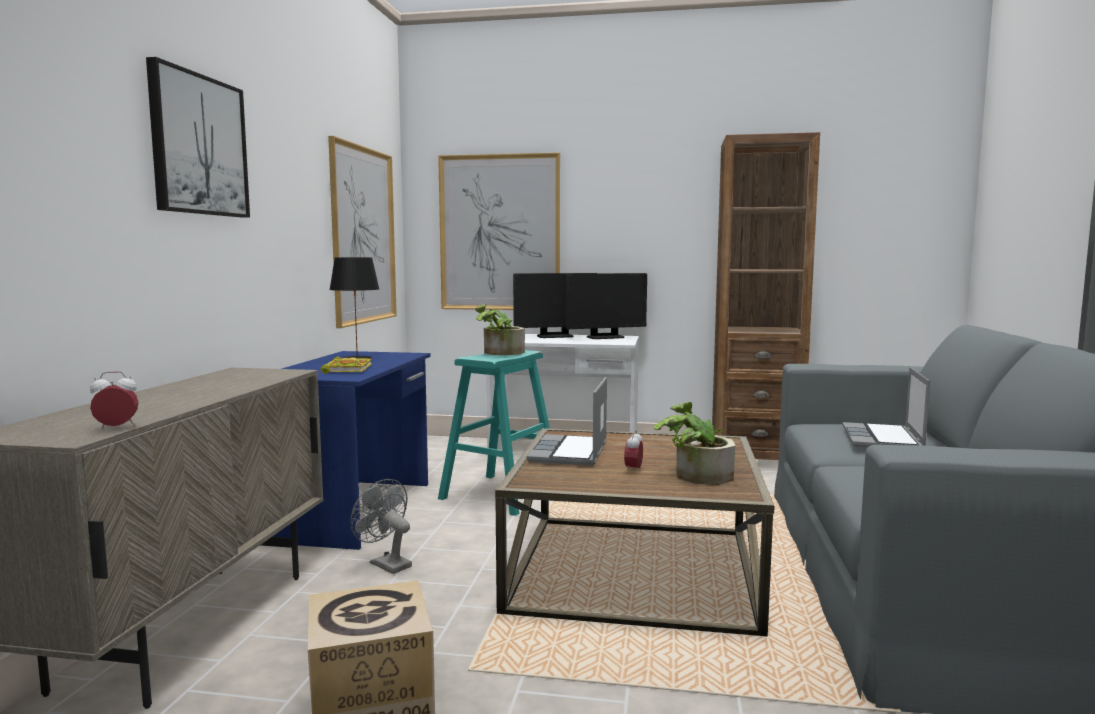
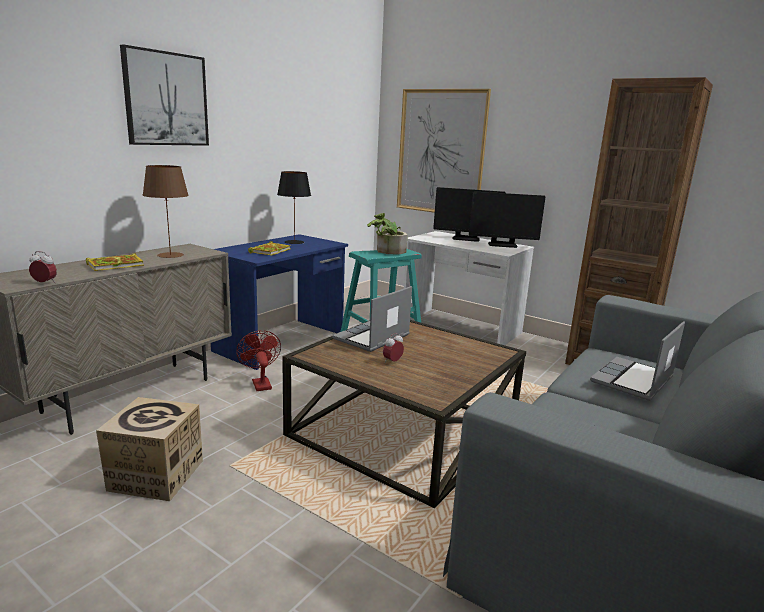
camera: 25 degrees right, 10 degrees up
picture [328,136,397,328] -> none
grey fan [350,479,412,574] -> red fan [236,330,281,391]
potted plant [654,402,735,485] -> none
none -> book [86,253,144,271]
none -> brown table lamp [143,165,189,258]

